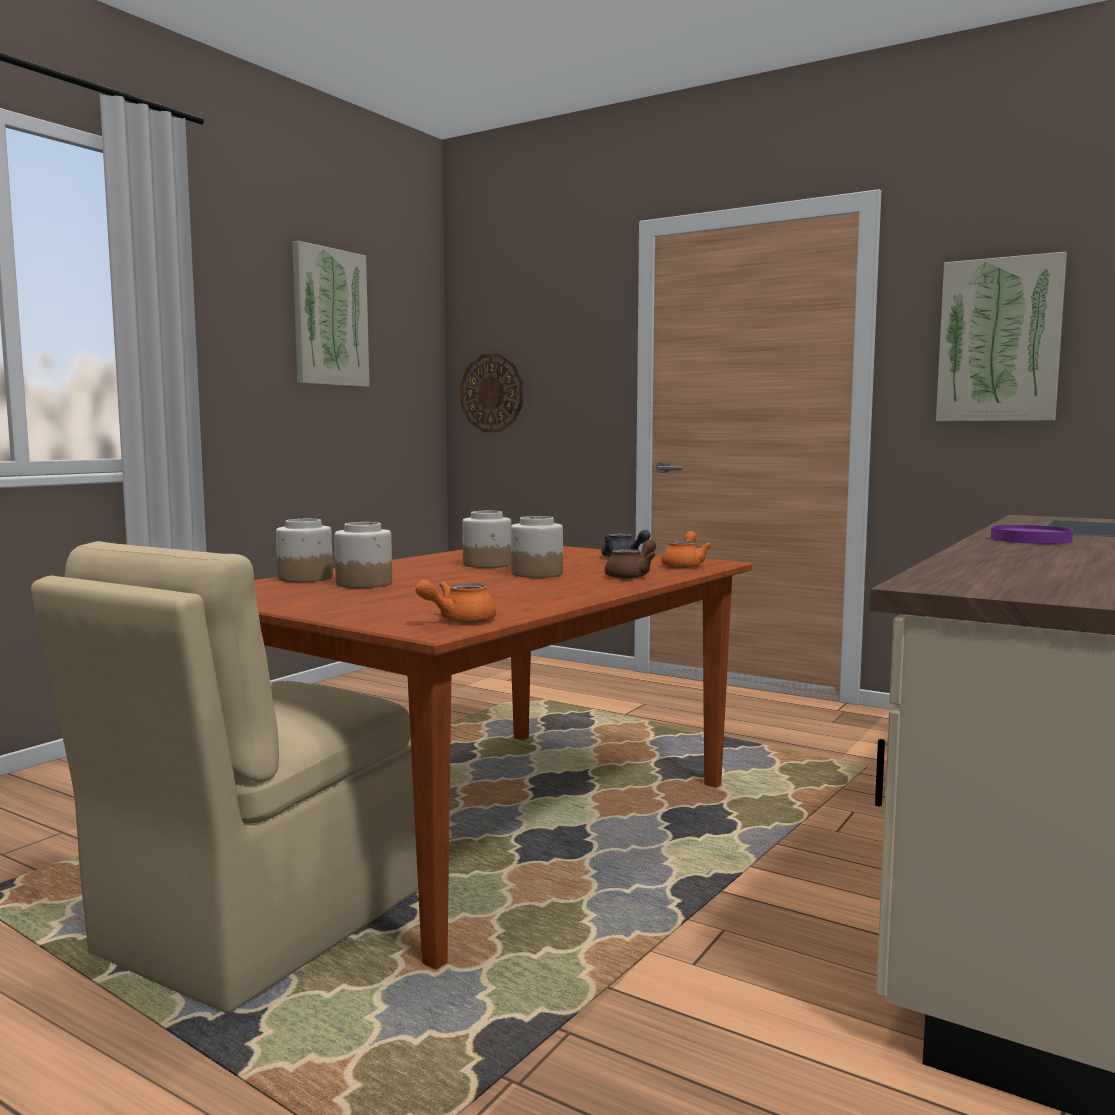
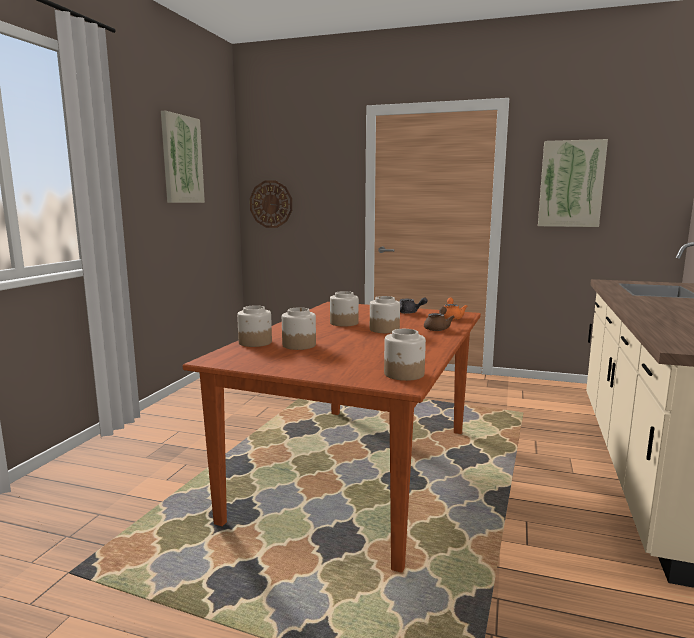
camera: 15 degrees left, 5 degrees up
beige chair [31,541,418,1013] -> none
orange teapot [416,580,496,623] -> jar [384,329,426,381]
purple plate [991,525,1073,544] -> none

